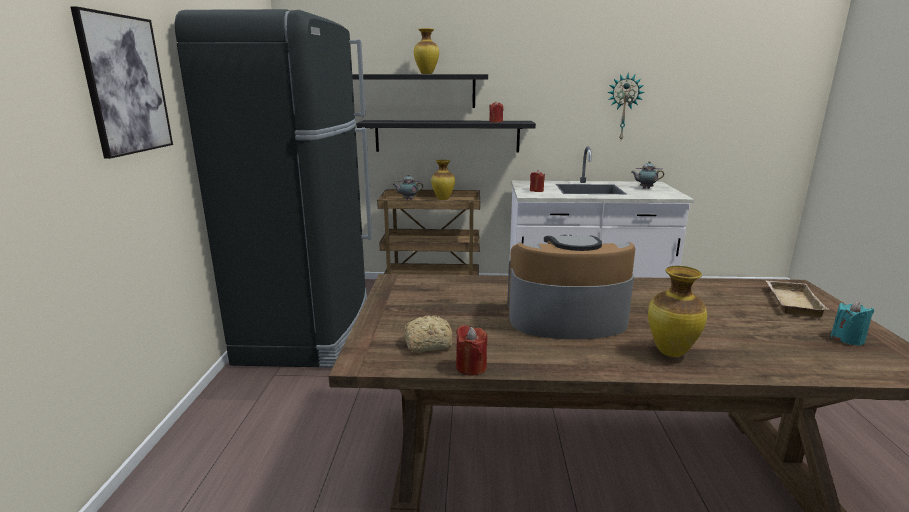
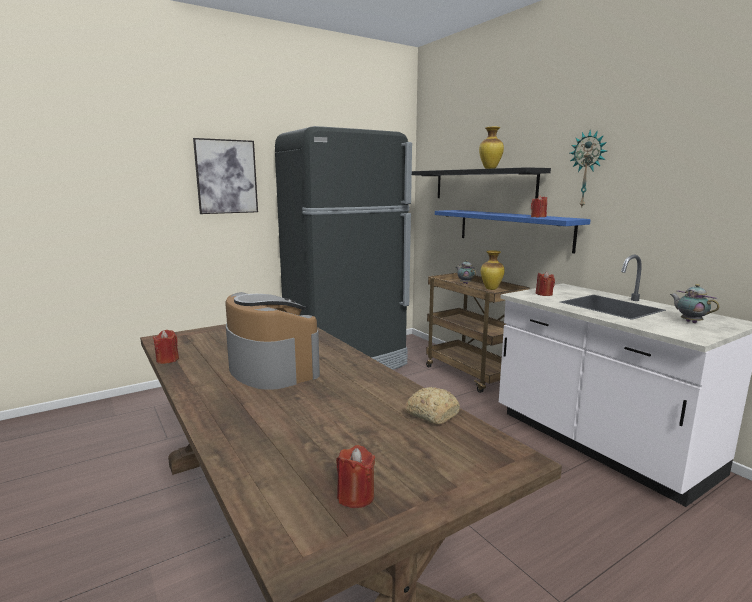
camera: 55 degrees right, 5 degrees down
black shelf [356,120,536,152] -> blue shelf [435,210,591,254]
bread [404,315,452,352] -> bread moved to [405,387,460,425]
wall clock [607,73,645,140] -> wall clock moved to [570,130,607,209]
vase [648,266,707,357] -> none
beige tray [766,281,828,318] -> none
turquoise candle [831,301,874,346] -> red candle [336,445,375,508]

